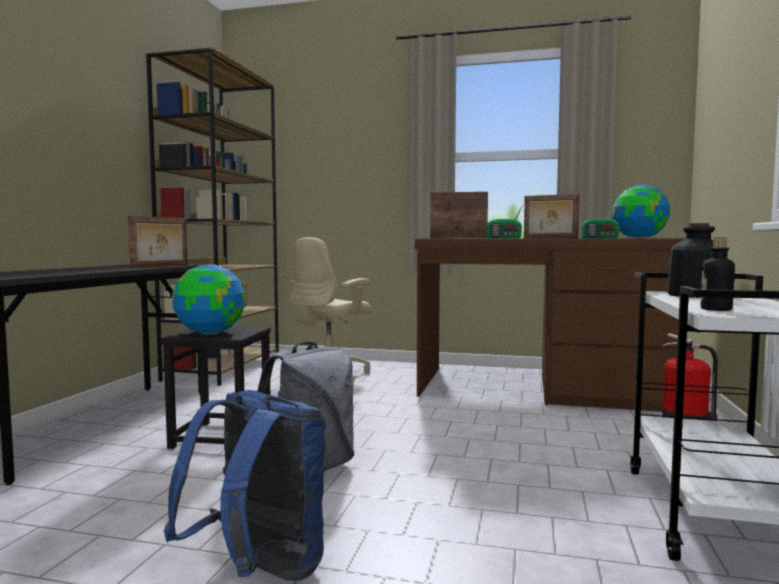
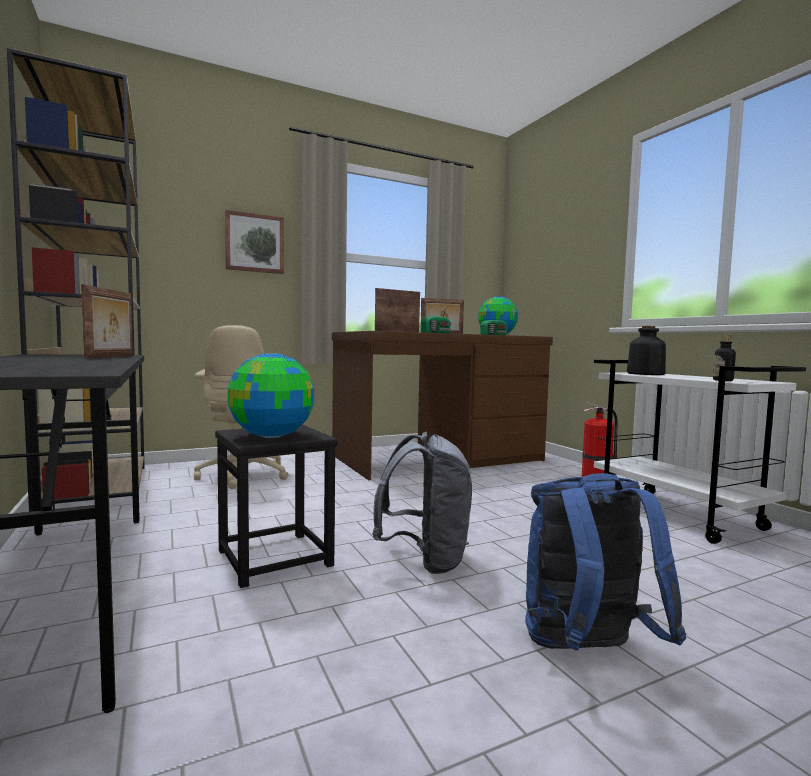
camera: 40 degrees left, 0 degrees up
none -> picture [225,210,284,274]

